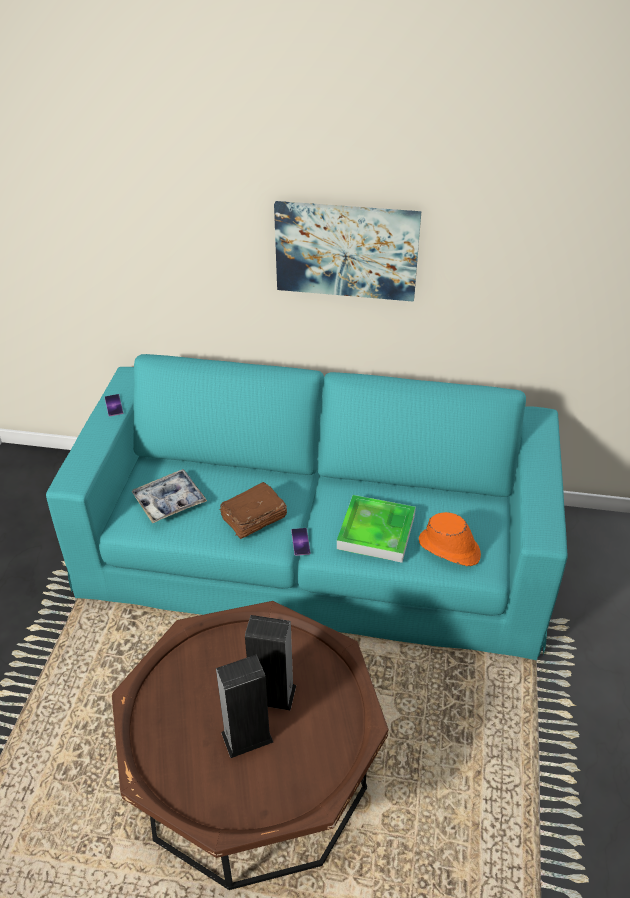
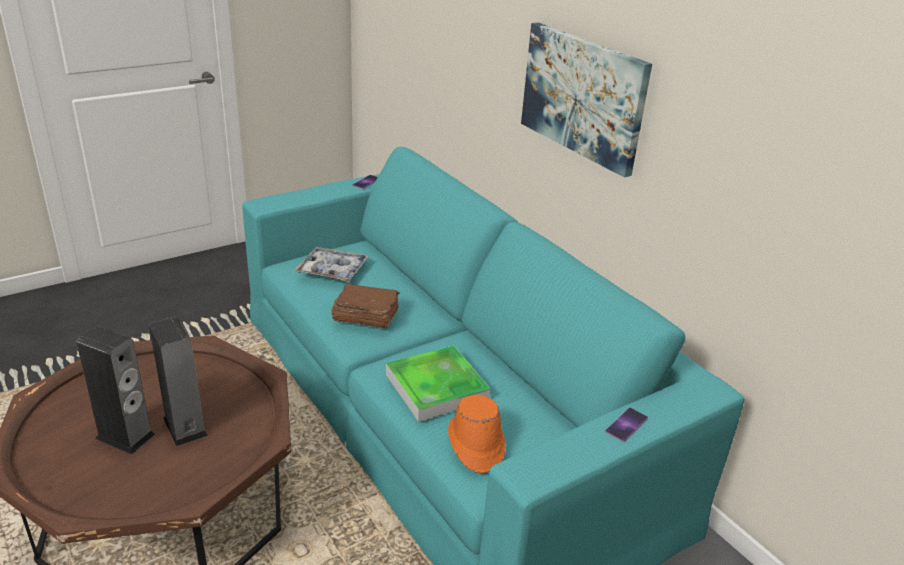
camera: 45 degrees right, 10 degrees down
phone [291,528,310,556] -> phone moved to [605,408,648,442]

